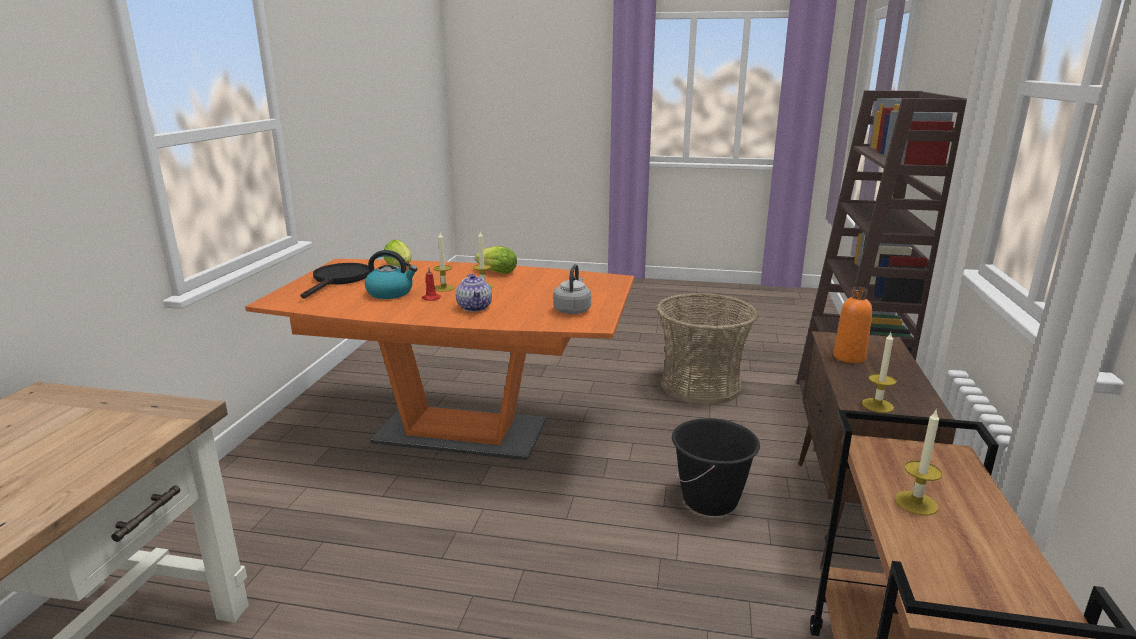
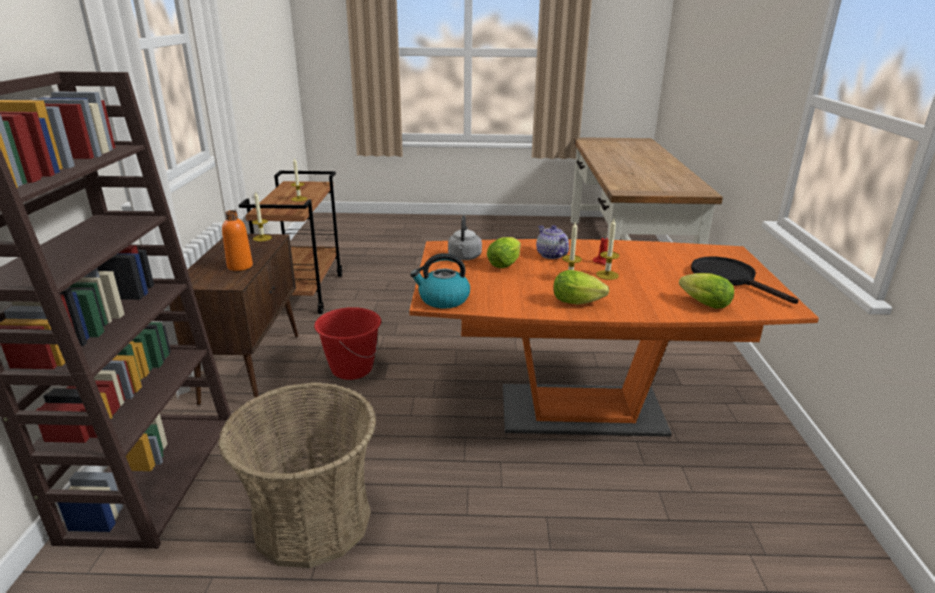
camera: 170 degrees right, 5 degrees up
black frying pan [300,263,370,298] -> black frying pan turned 150 degrees clockwise [691,257,799,304]
kettle [365,250,417,299] -> kettle moved to [410,253,470,309]
black bucket [672,418,760,516] -> red bucket [314,307,381,380]
none -> lettuce [487,237,521,268]

